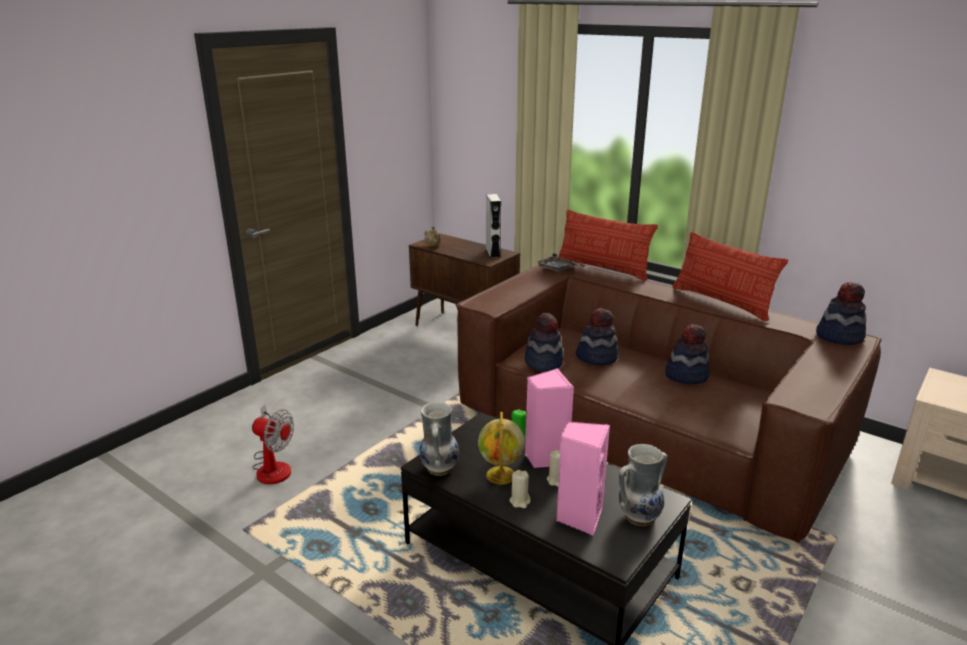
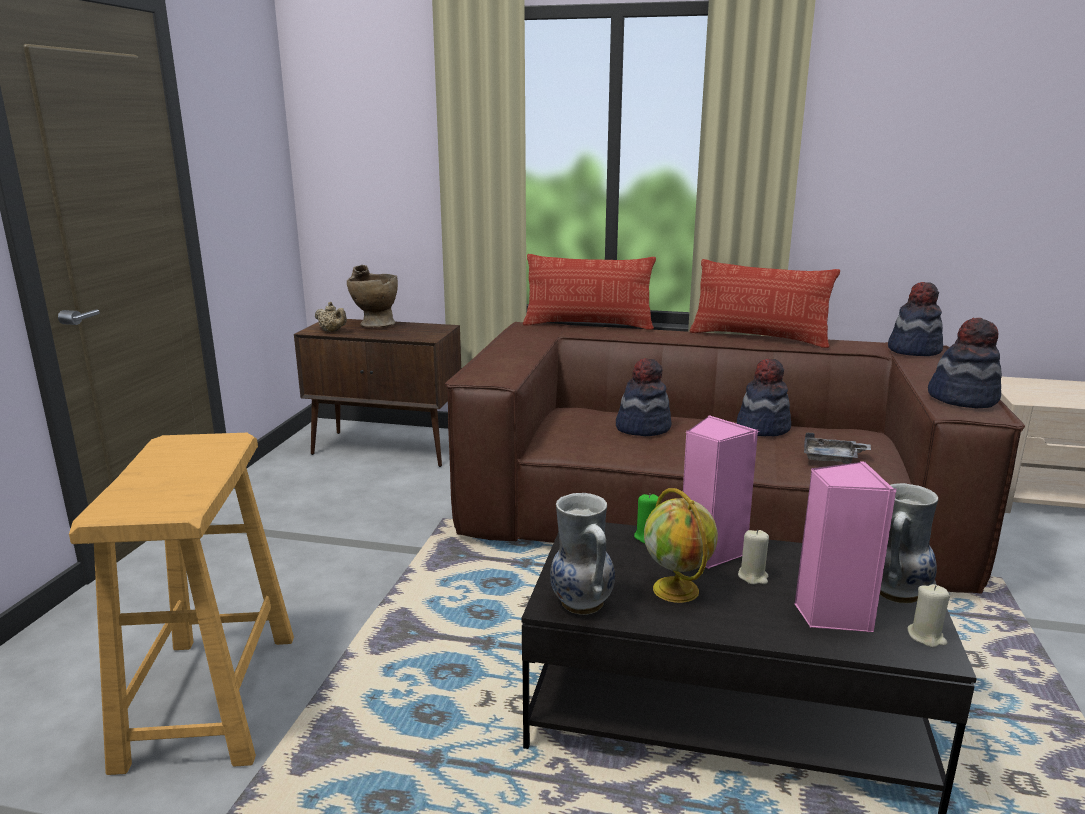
camera: 25 degrees left, 5 degrees down
fan [252,404,294,485] -> beige stool [69,433,294,775]
grey speaker [486,194,501,258] -> none
beige candle [509,470,531,508] -> beige candle moved to [907,584,950,648]
hat [525,313,564,371] -> hat moved to [928,317,1002,408]
grey tray [537,253,580,272] -> grey tray moved to [804,433,871,464]
none -> beige vase [347,265,398,328]

